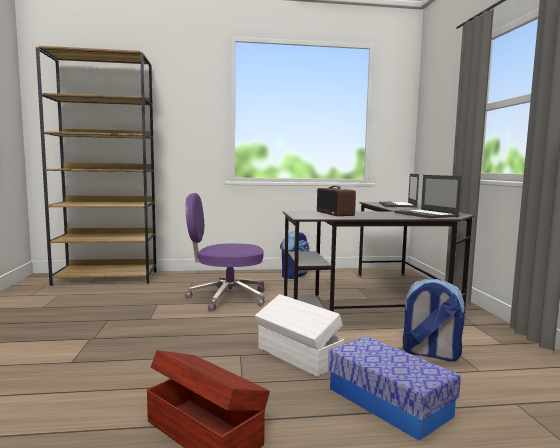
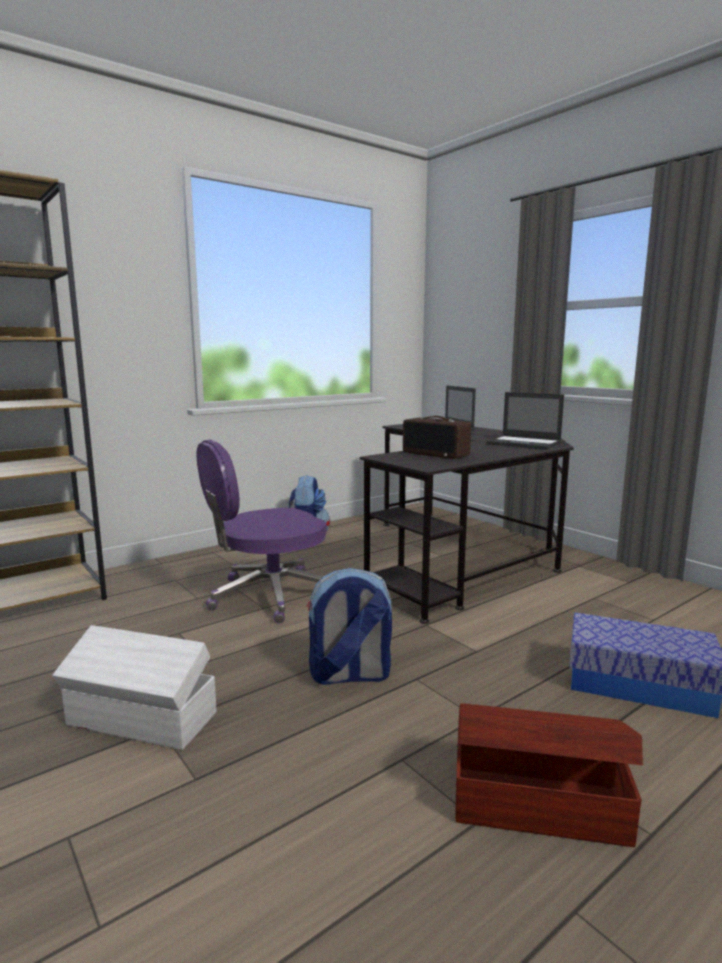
camera: 30 degrees left, 5 degrees up
white storage box [255,294,344,377] -> white storage box moved to [52,625,216,750]
backpack [403,279,465,362] -> backpack moved to [307,568,392,685]

